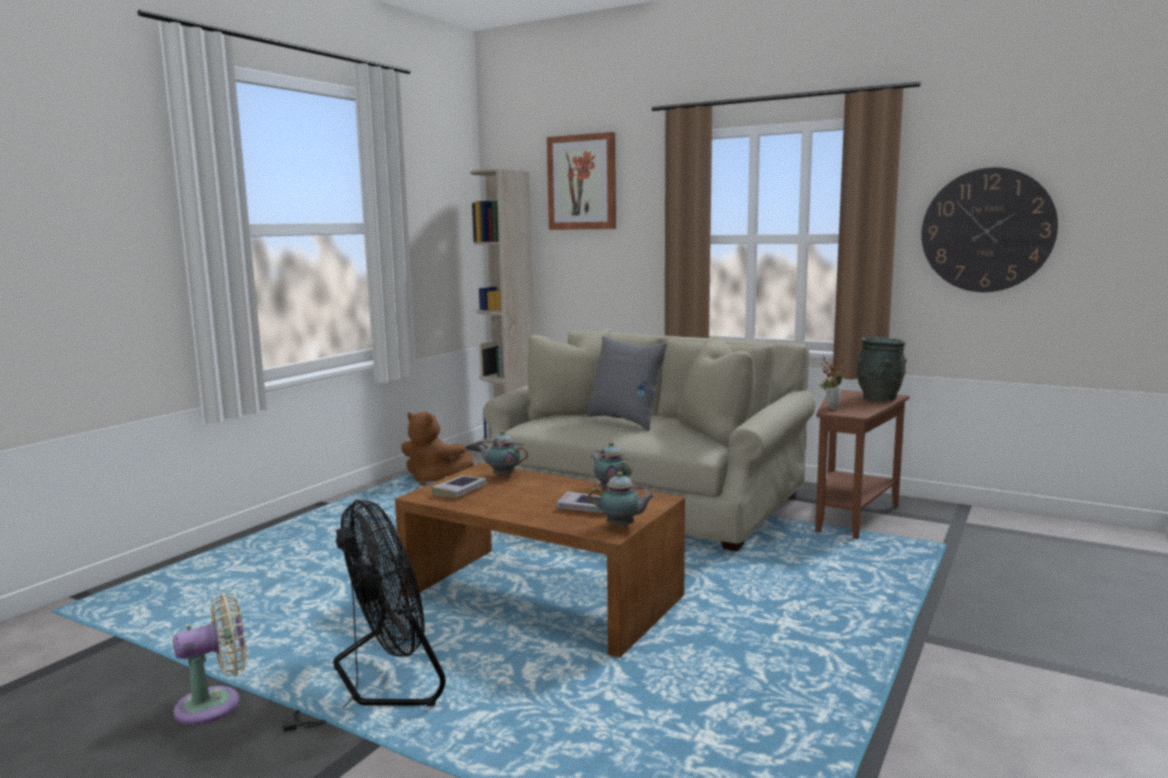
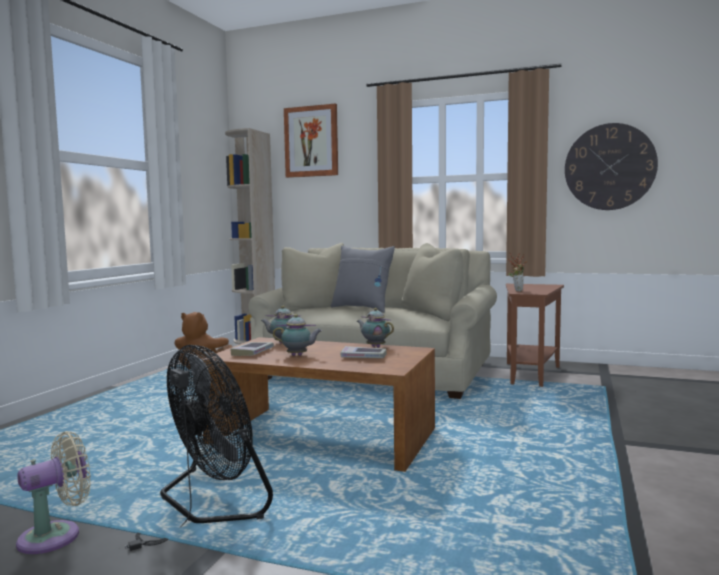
camera: 10 degrees left, 5 degrees down
teapot [588,472,655,527] -> teapot moved to [273,314,322,356]
grey vase [857,337,906,401] -> none

